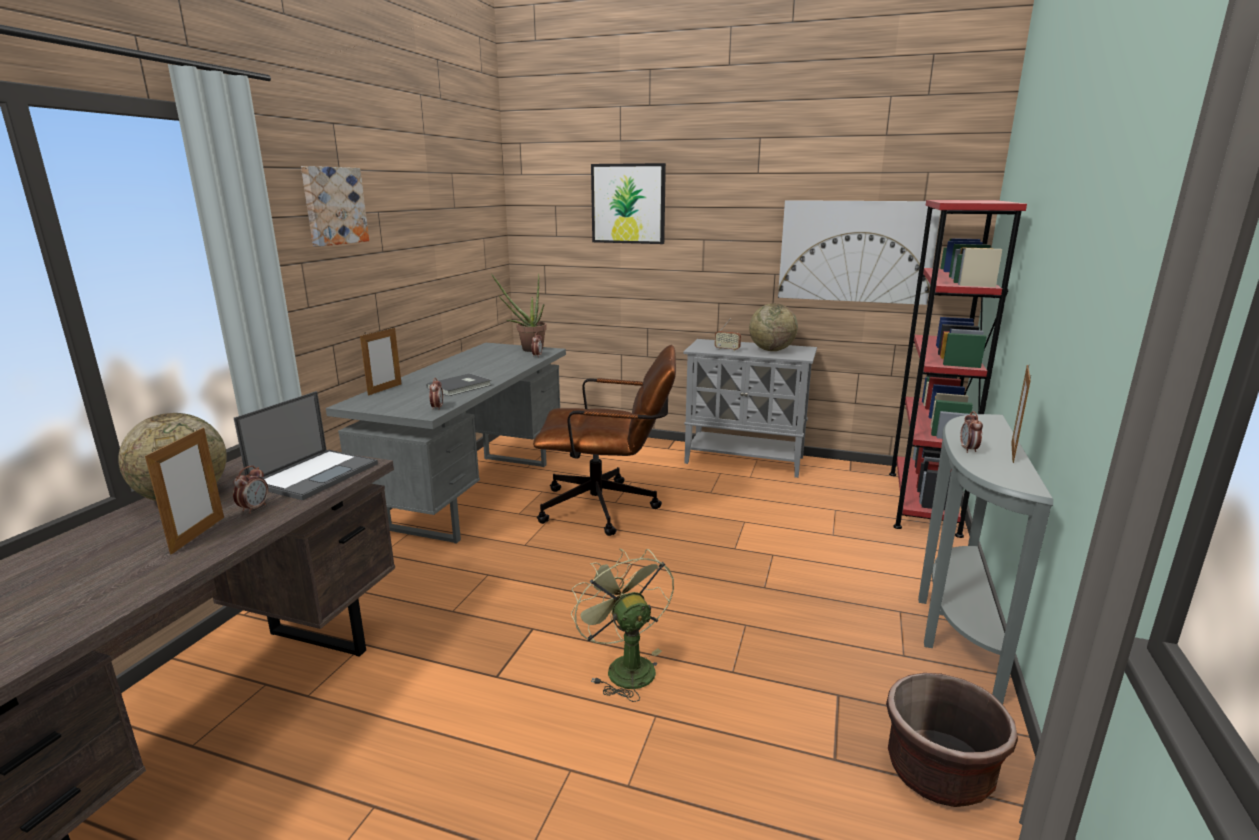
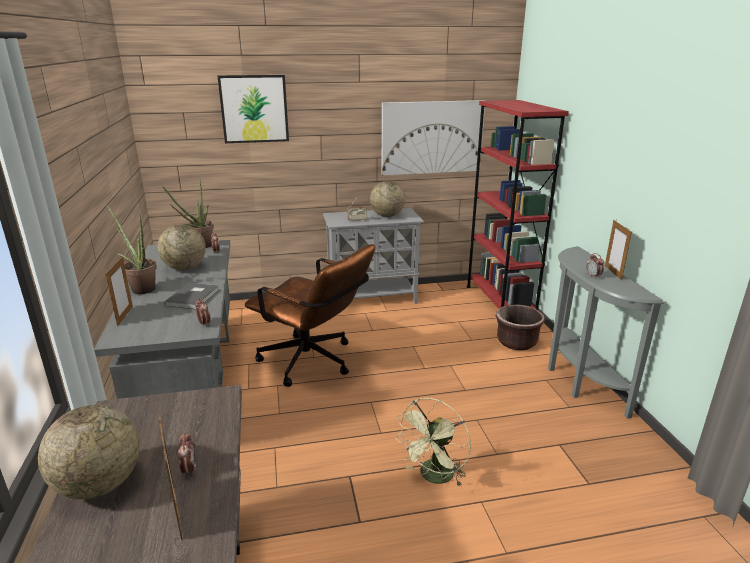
camera: 30 degrees left, 5 degrees up
laptop [234,391,378,500] -> none
picture [301,166,369,246] -> none
brown office chair [533,345,676,536] -> brown office chair turned 60 degrees clockwise [245,244,375,387]
green fan [571,549,674,702] -> green fan turned 90 degrees counterclockwise [395,398,471,487]
brown planter [886,673,1018,807] -> brown planter moved to [496,304,545,350]
none -> potted plant [106,205,157,294]
none -> globe [158,225,206,270]

